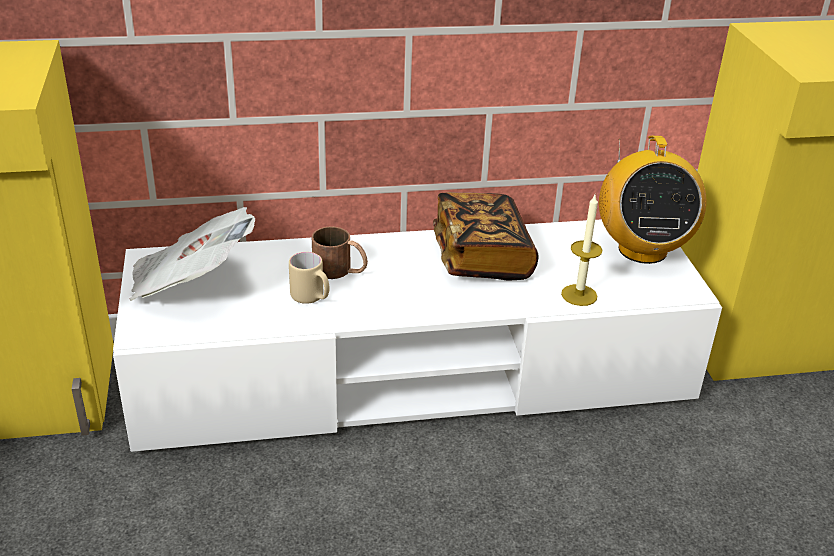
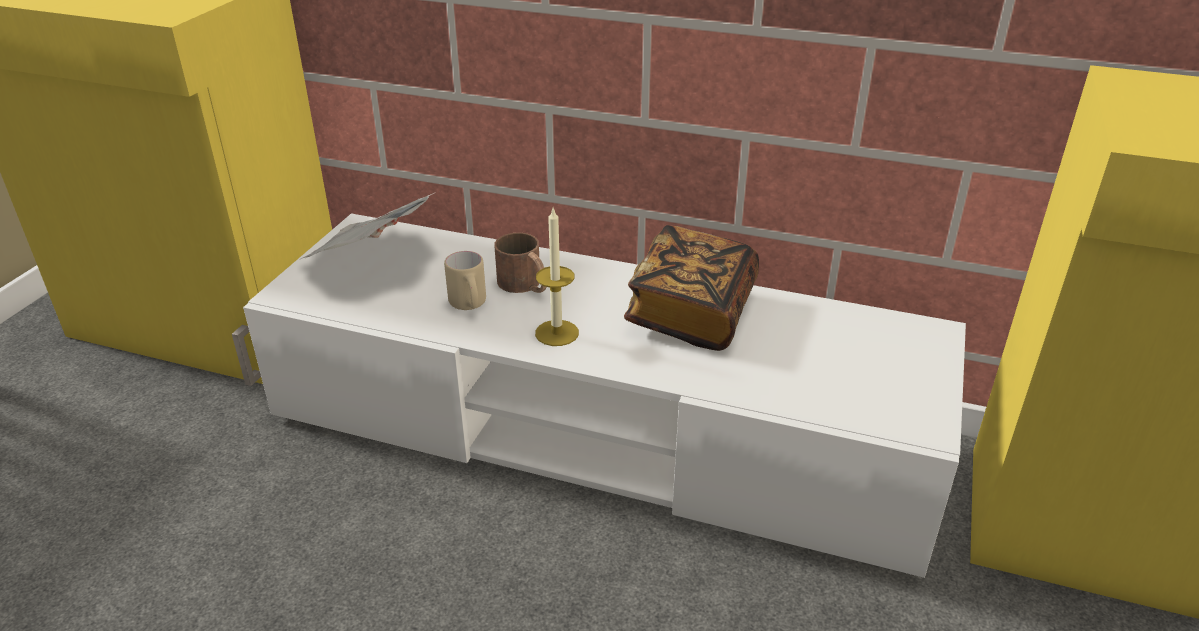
camera: 30 degrees right, 0 degrees up
candle [561,193,602,306] -> candle moved to [535,208,579,346]
radio [599,136,707,264] -> none

